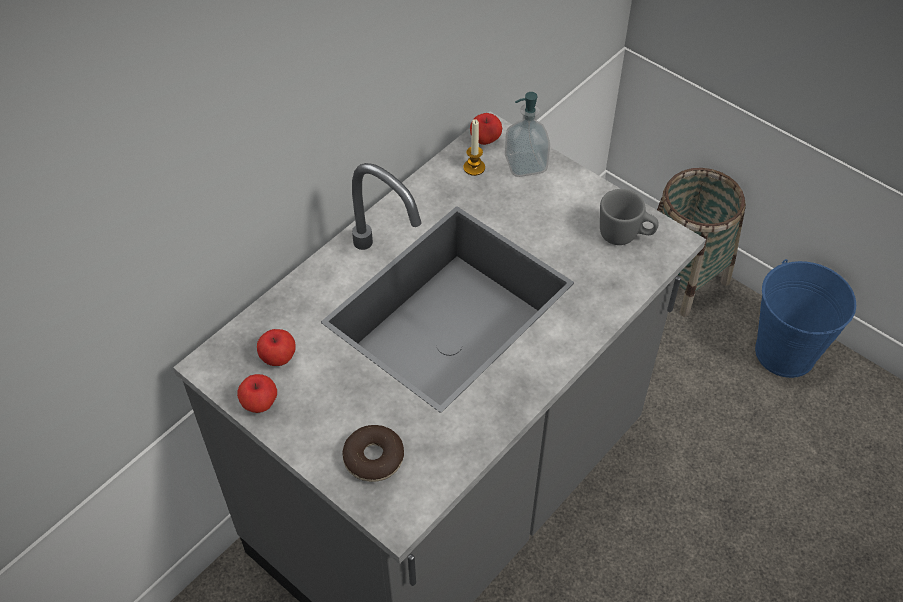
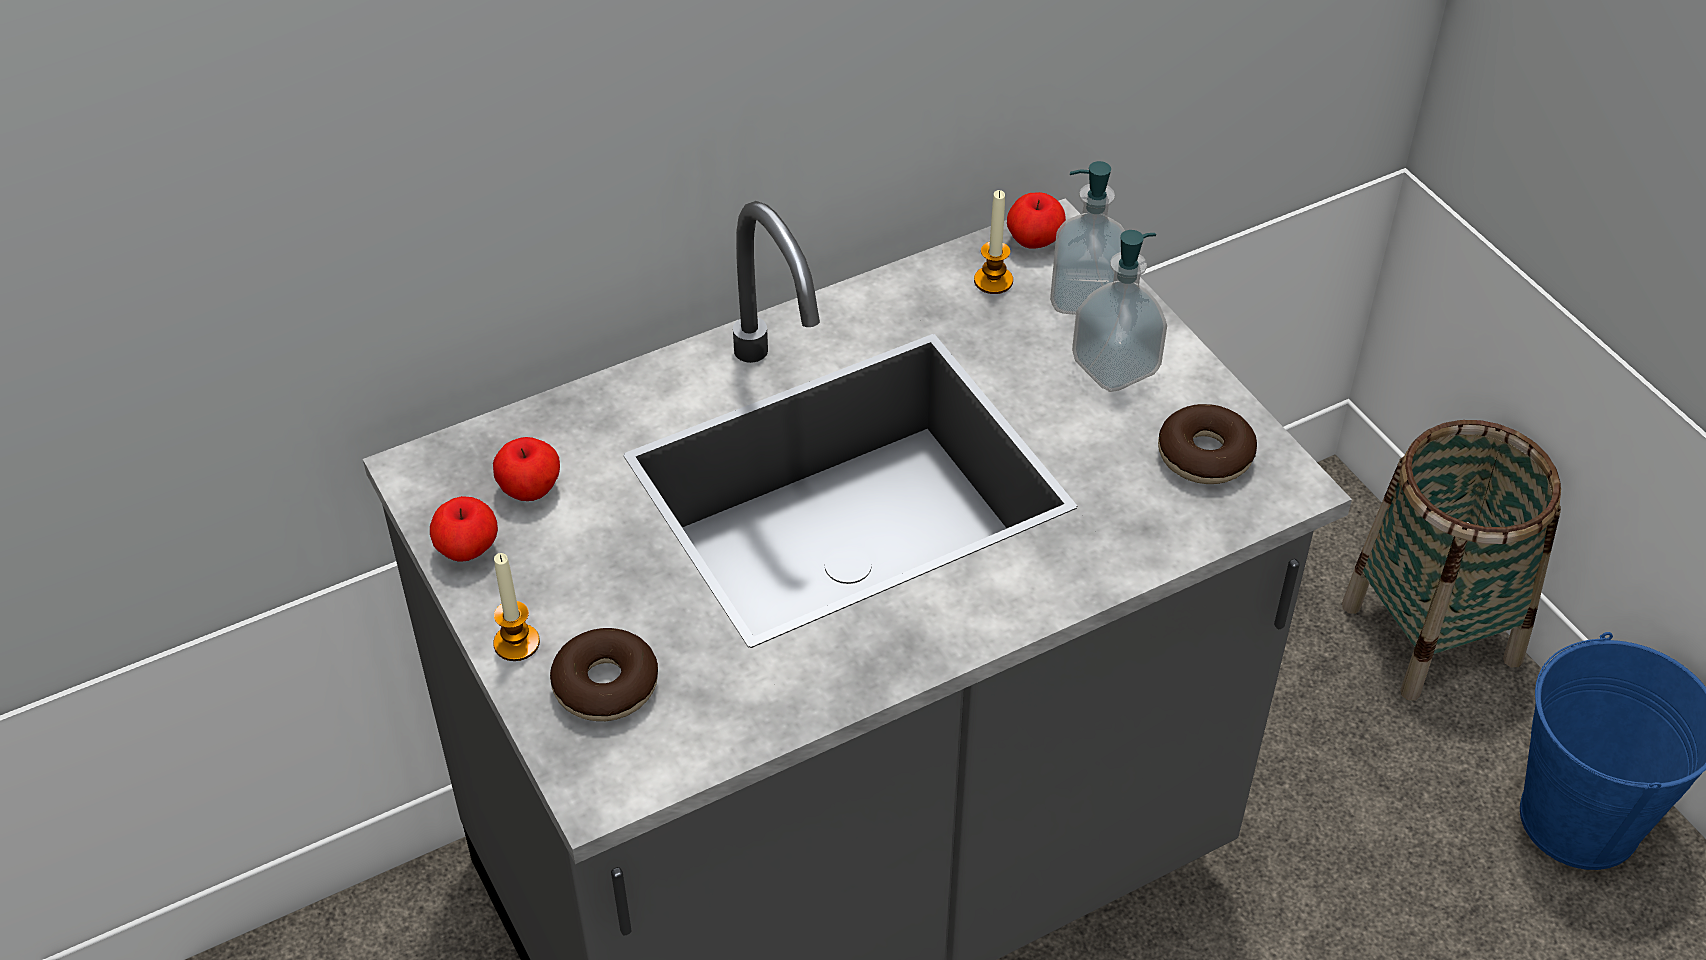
camera: 20 degrees right, 5 degrees down
grey mug [600,189,659,245] -> donut [1158,404,1257,484]
none -> candle [493,553,540,661]
none -> soap dispenser [1072,230,1167,392]

